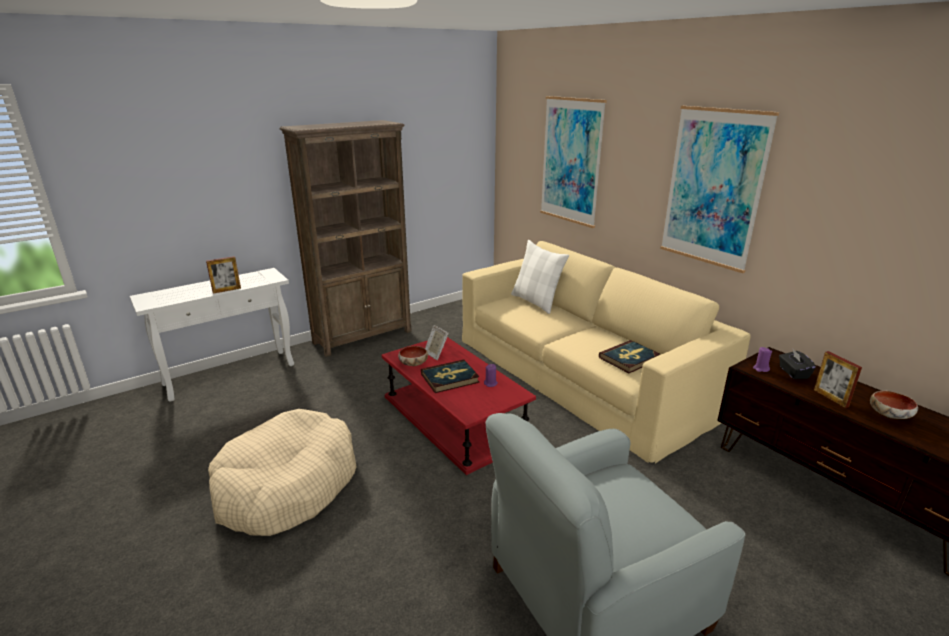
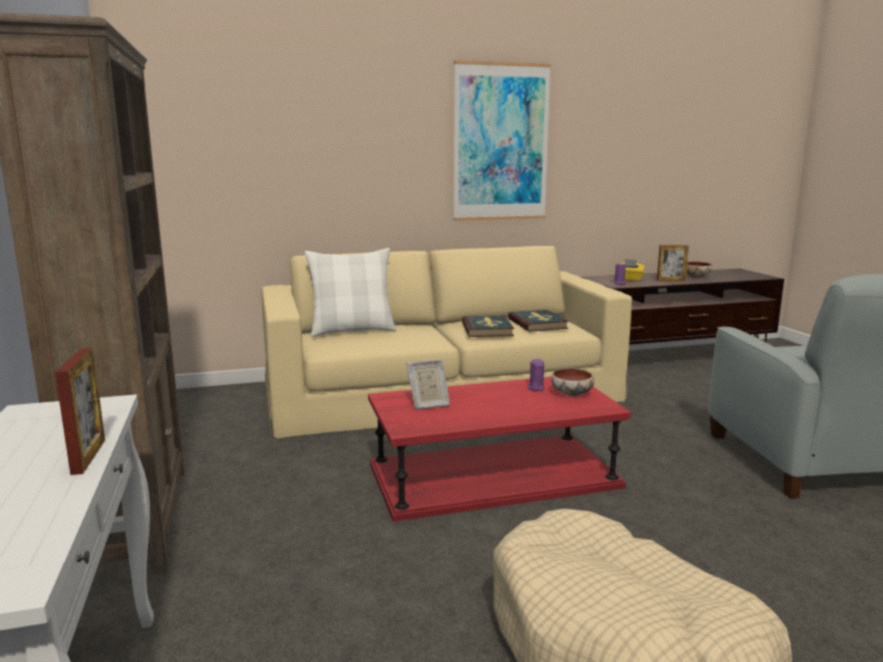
camera: 70 degrees left, 10 degrees down
bowl [398,346,428,366] -> bowl moved to [551,369,594,396]
book [421,359,480,393] -> book moved to [462,316,514,337]
picture [540,96,607,228] -> none
black tissue box [779,349,816,379] -> yellow tissue box [619,259,645,281]

